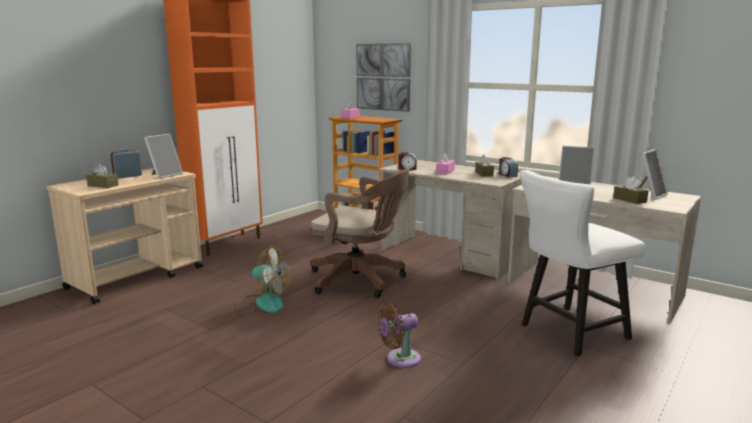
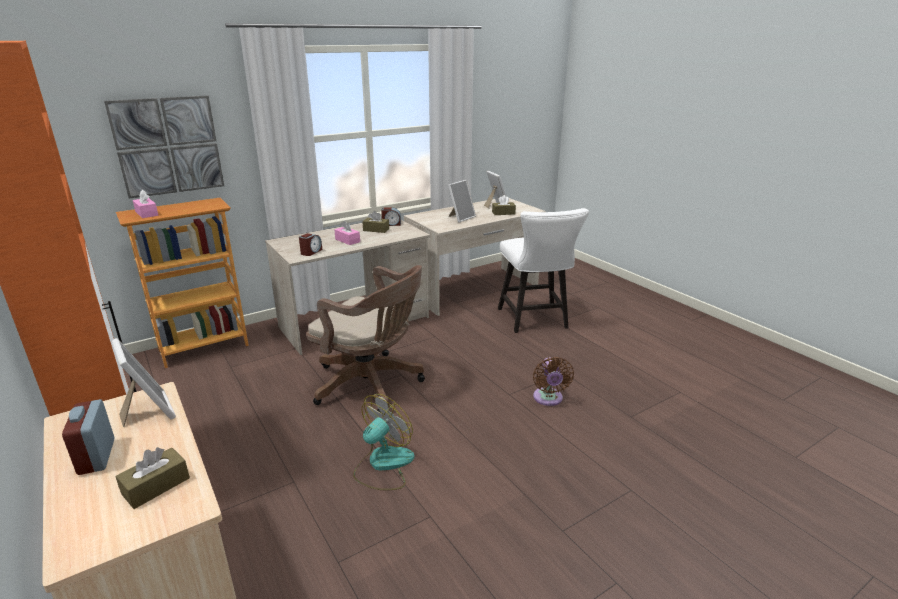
camera: 70 degrees left, 10 degrees up
brown office chair [310,168,410,298] -> brown office chair turned 75 degrees clockwise [307,265,425,415]

